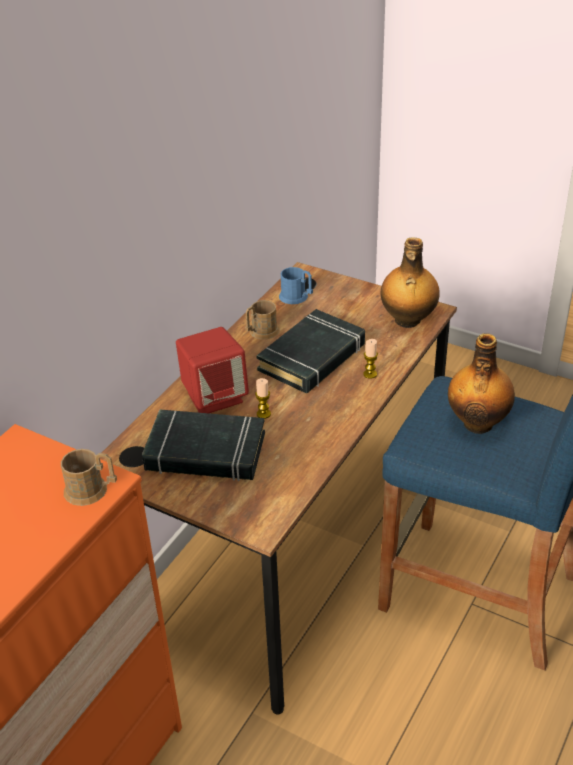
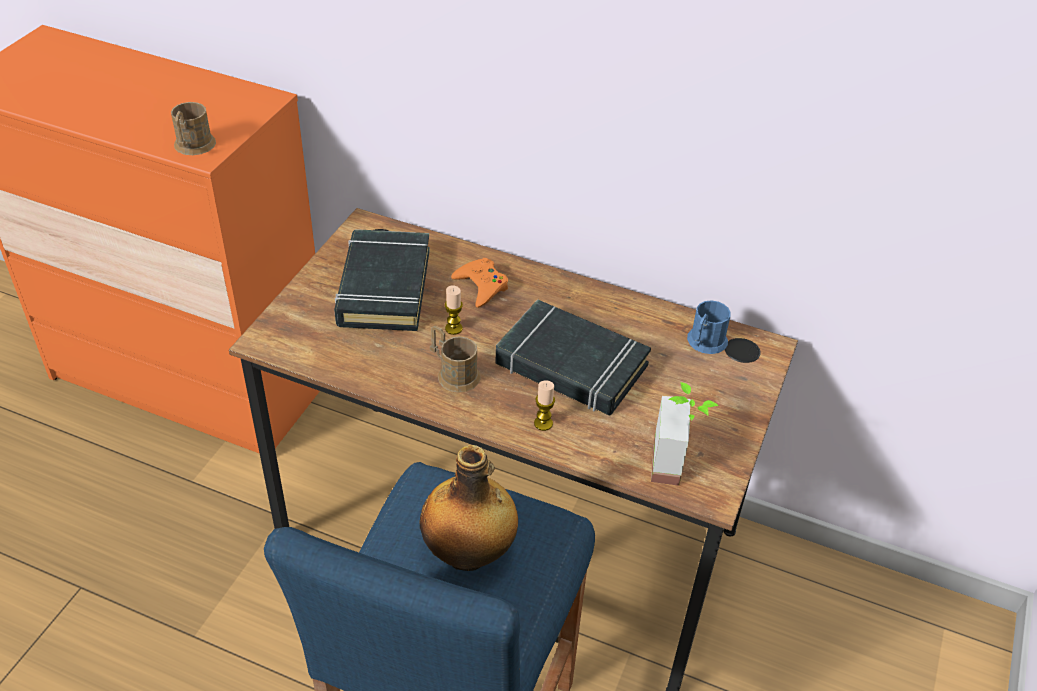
camera: 80 degrees right, 5 degrees up
red speaker [176,327,249,413] -> orange game controller [451,258,508,308]
brown mug [245,300,280,339] -> brown mug moved to [430,325,481,393]
bottle [381,237,440,328] -> potted plant [651,382,719,486]

